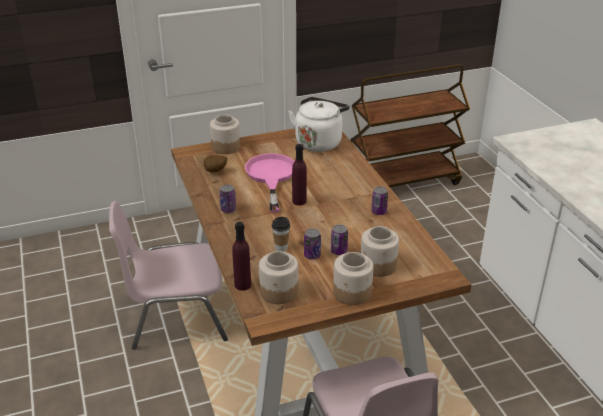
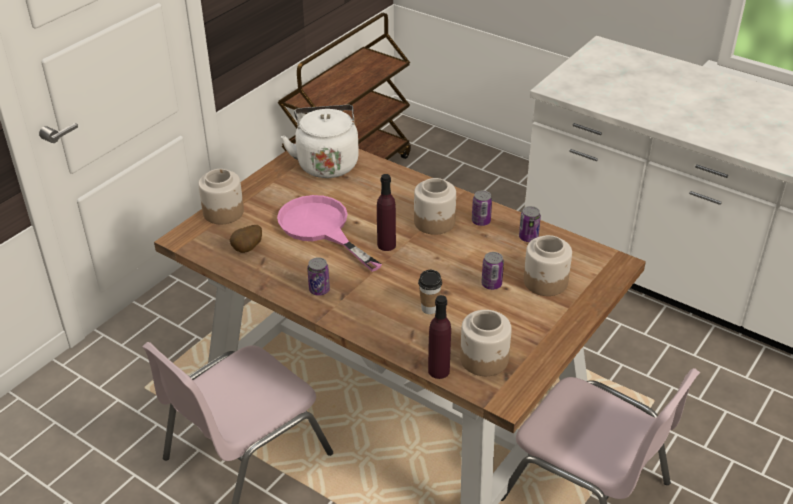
camera: 35 degrees left, 5 degrees up
can [304,229,321,259] -> can moved to [519,206,541,242]
jar [333,252,373,305] -> jar moved to [414,178,456,235]

